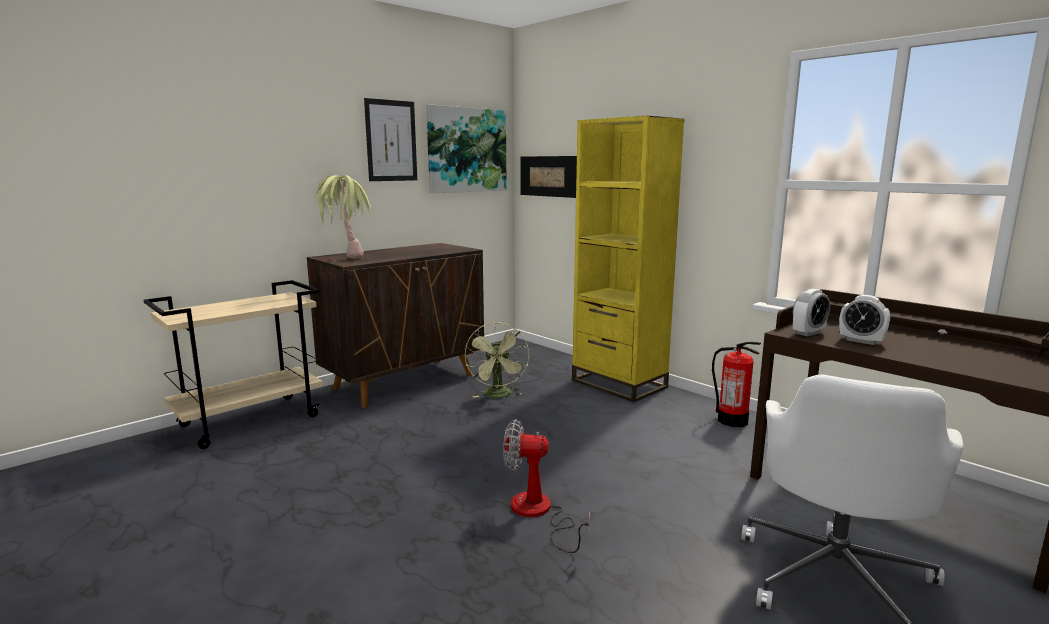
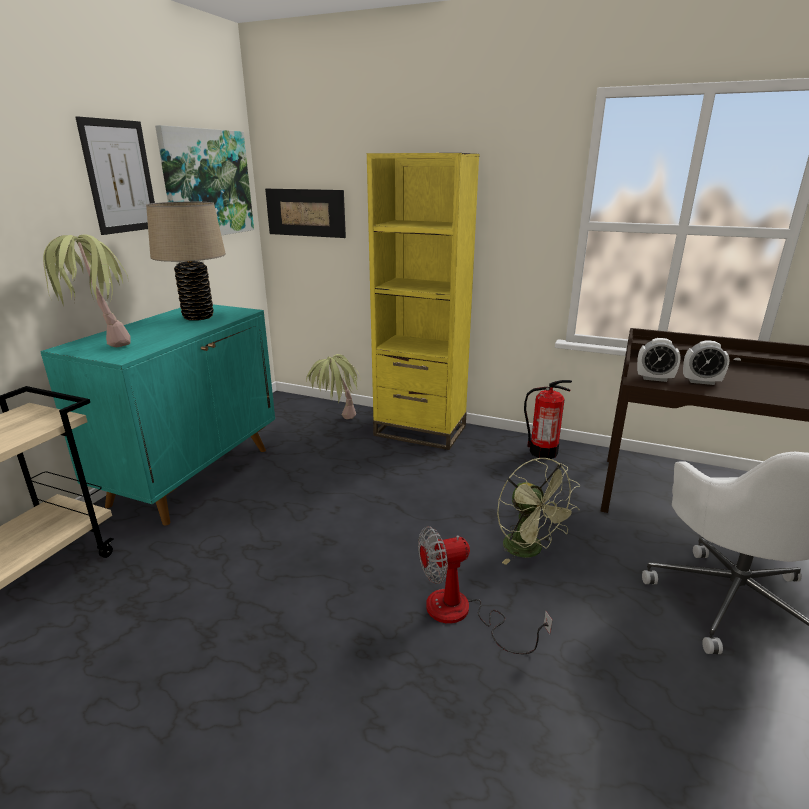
camera: 25 degrees left, 10 degrees up
brown cabinet [307,243,484,408] -> turquoise cabinet [40,304,275,526]
green fan [465,322,529,398] -> green fan moved to [497,458,580,565]
alarm clock [793,289,830,336] -> alarm clock turned 75 degrees clockwise [637,338,681,382]
none -> beige table lamp [146,202,226,321]
none -> potted plant [306,354,360,419]

